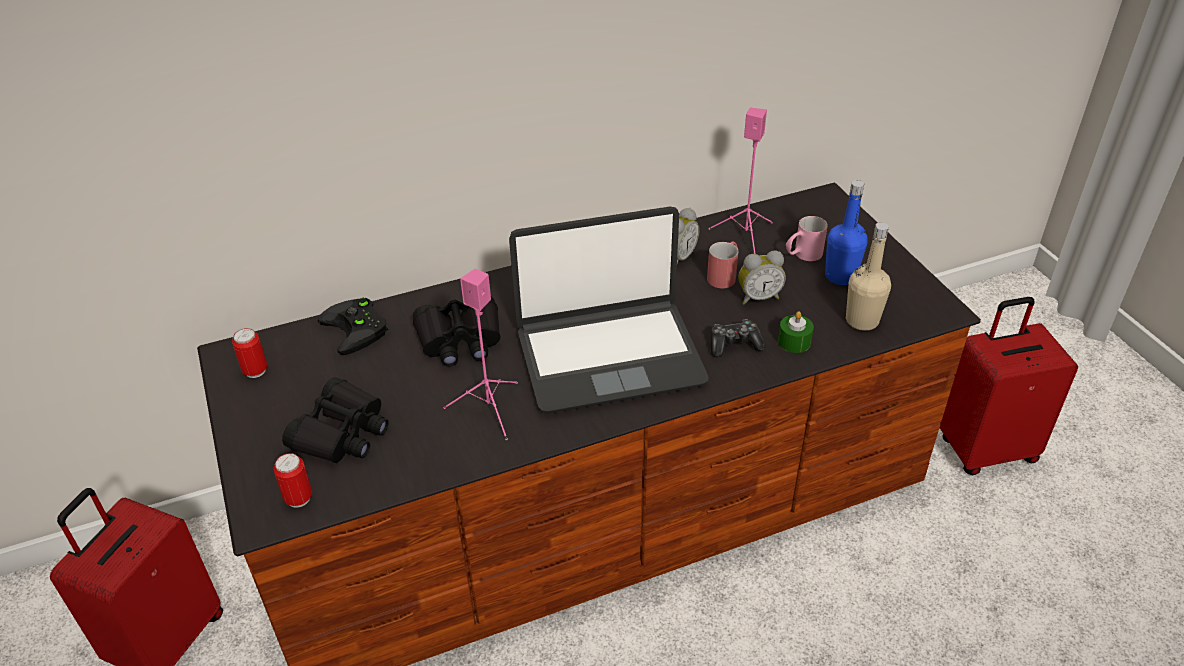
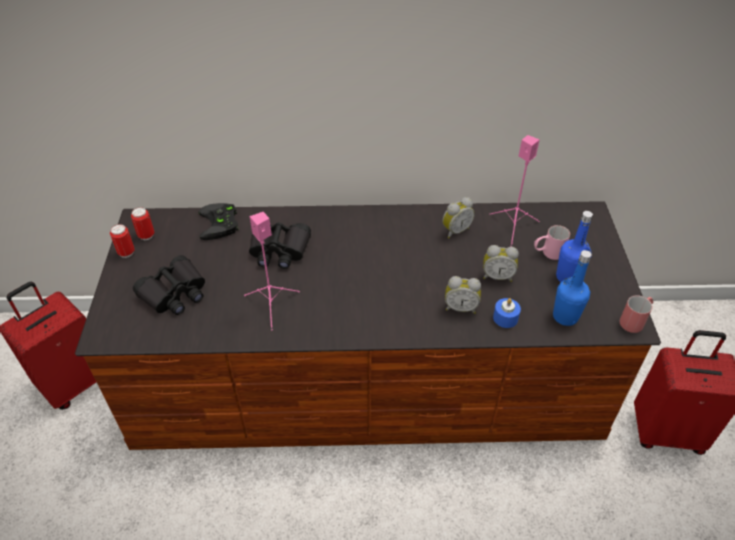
camera: 20 degrees right, 5 degrees up
can [273,453,312,508] -> can moved to [110,224,135,258]
laptop [509,207,709,414] -> none
red mug [707,241,738,288] -> red mug moved to [619,295,653,333]
game controller [711,319,765,357] -> alarm clock [445,276,481,314]
green candle [778,311,814,353] -> blue candle [493,298,521,328]
beige bottle [846,222,891,331] -> blue bottle [553,250,592,326]

